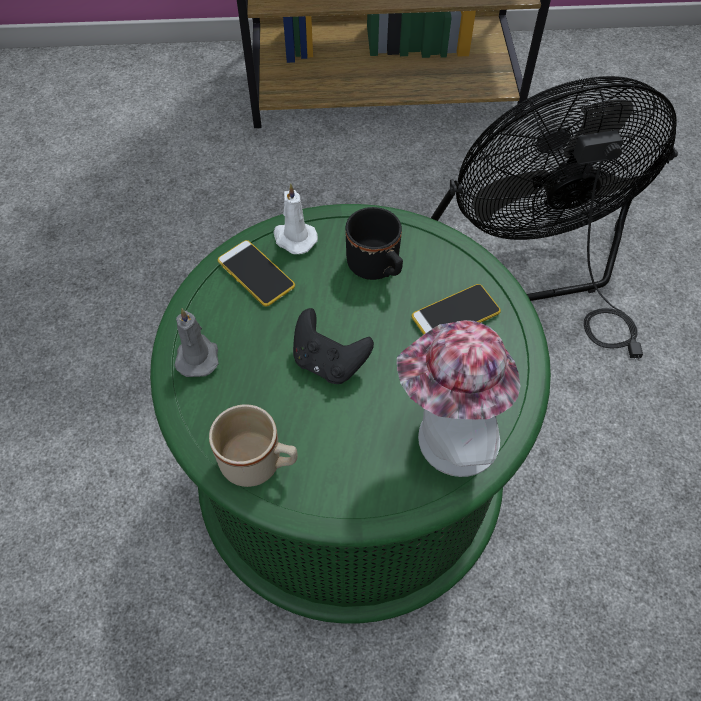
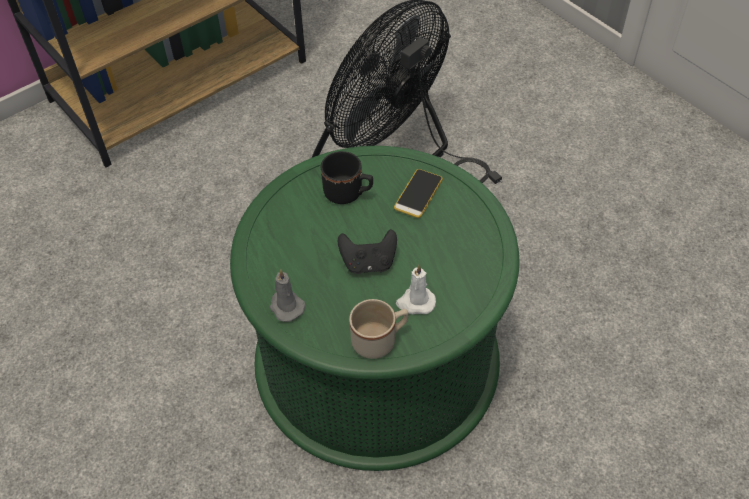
camera: 35 degrees left, 5 degrees down
phone [218,240,295,306] -> none
white candle [274,183,318,254] -> white candle moved to [396,264,436,314]
hat [397,320,520,477] -> none

